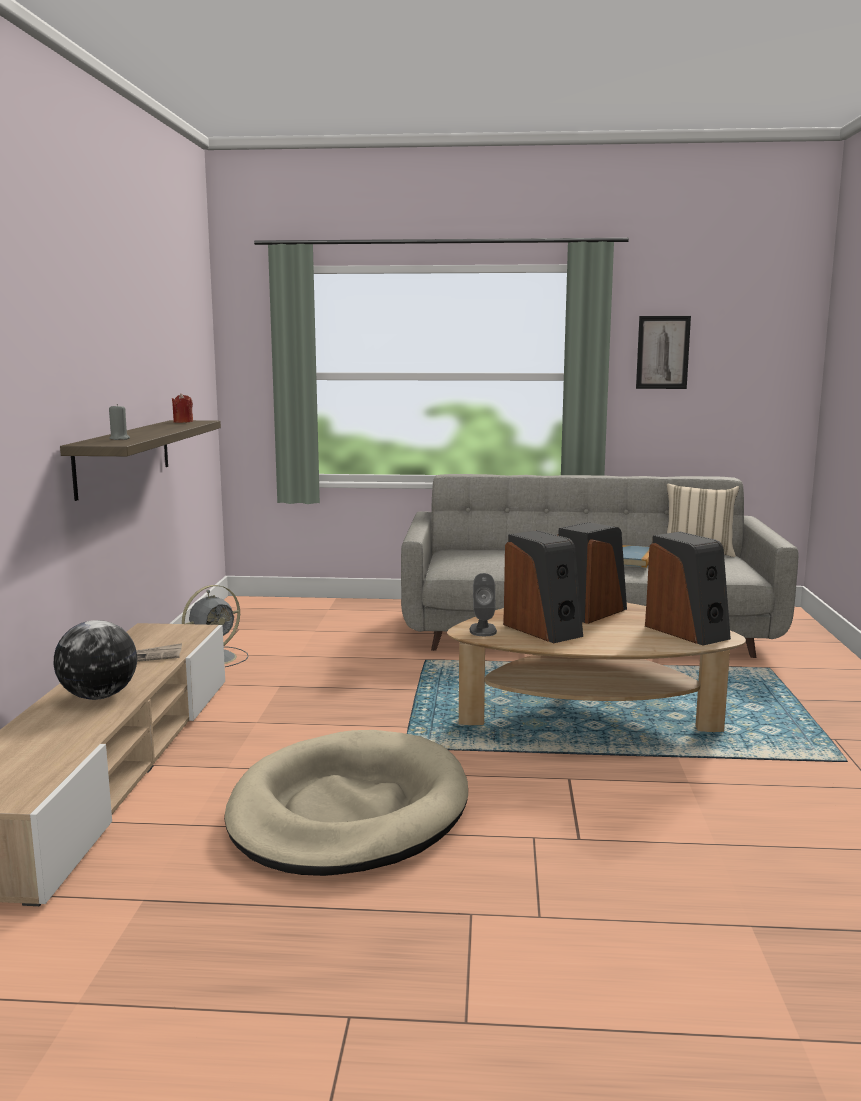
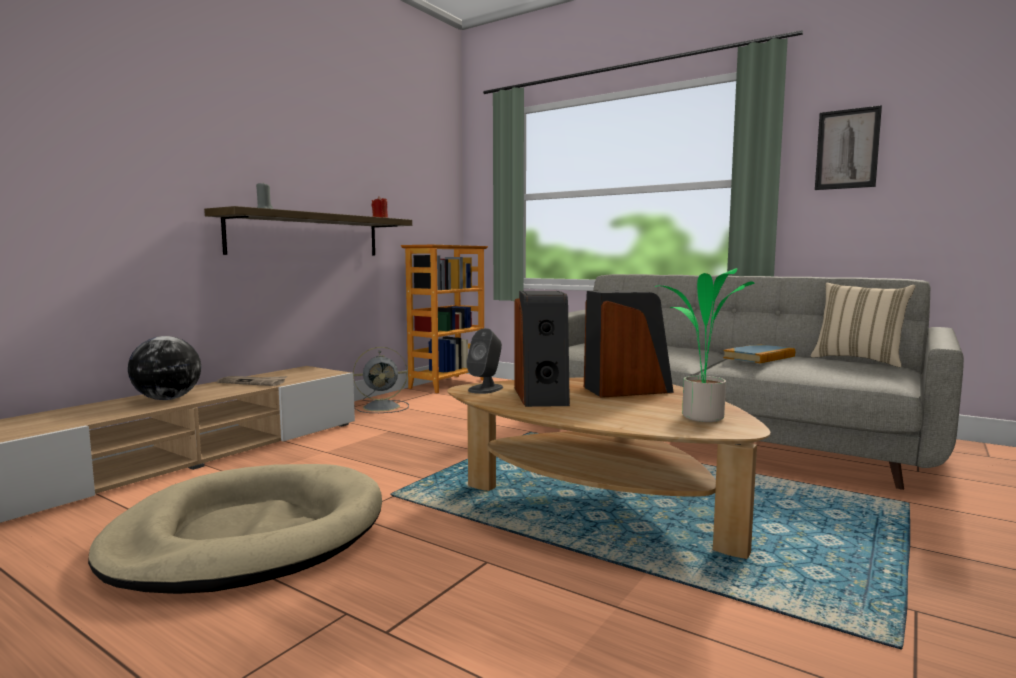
camera: 30 degrees right, 5 degrees down
speaker [645,532,731,646] -> potted plant [655,268,754,422]
none -> bookcase [401,245,488,393]

